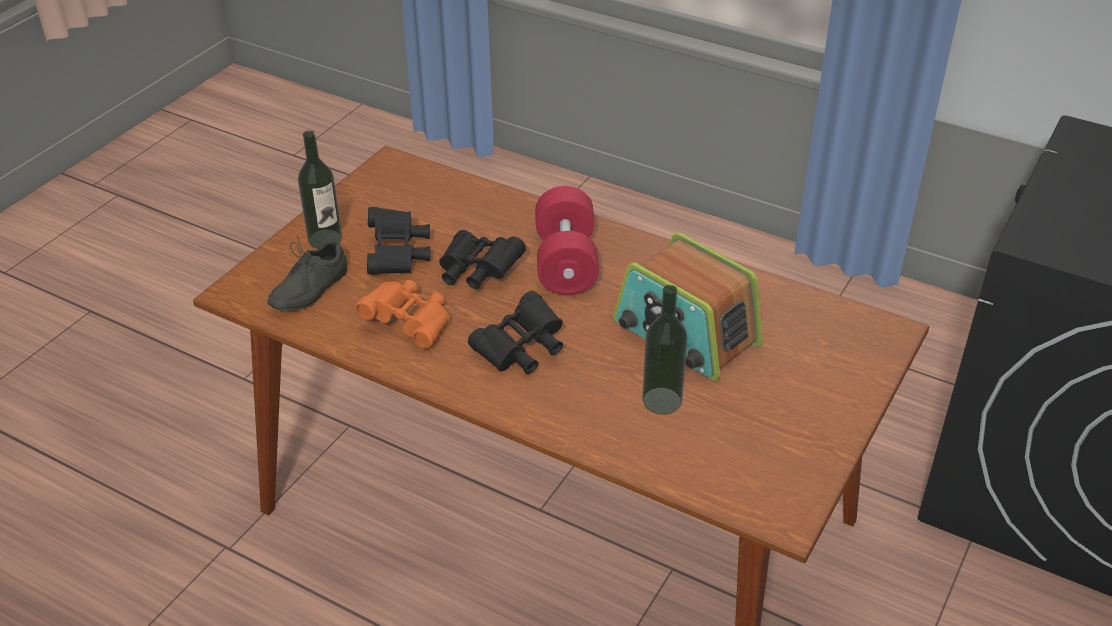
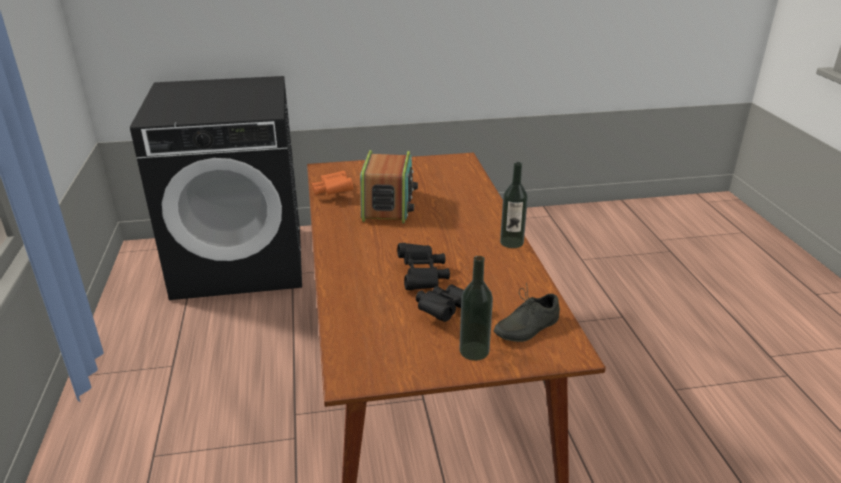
camera: 130 degrees left, 10 degrees down
grey shoe [267,236,348,311] -> grey shoe turned 150 degrees clockwise [493,283,560,342]
orange binoculars [356,280,450,348] -> orange binoculars moved to [311,171,354,195]
black binoculars [468,291,563,374] -> none
red dumbbell [535,186,599,295] -> none
bottle [642,285,687,415] -> bottle moved to [500,162,528,248]

